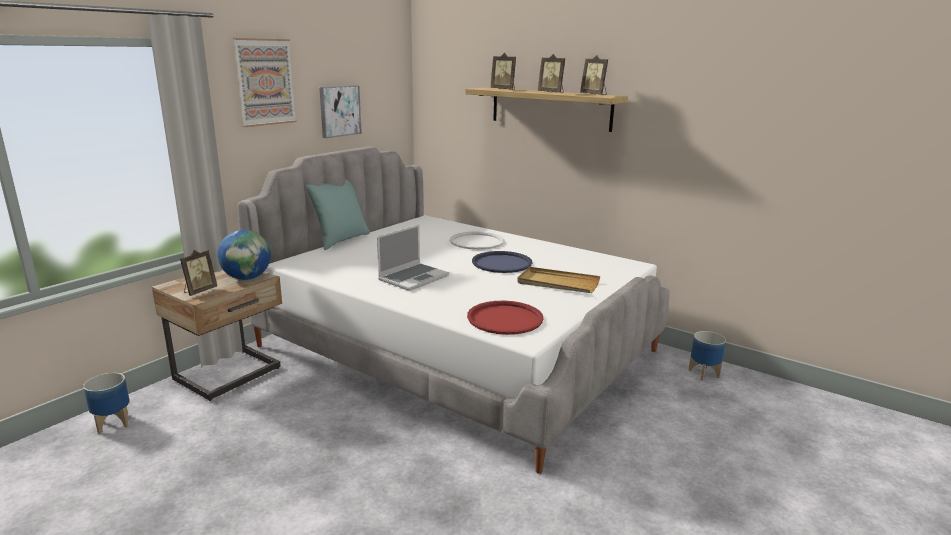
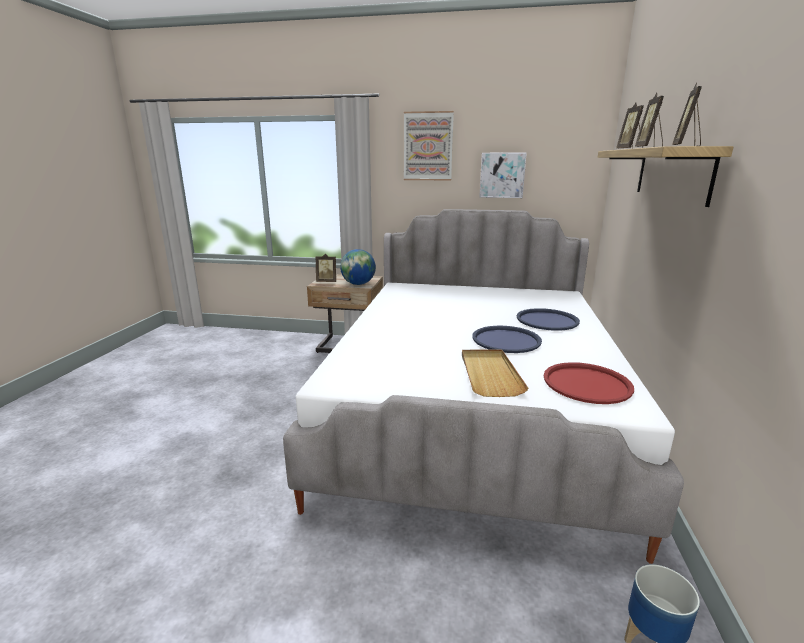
camera: 65 degrees right, 0 degrees up
planter [83,373,130,434] -> none
turquoise pillow [305,179,370,250] -> none
laptop [377,225,449,291] -> none
white tray [450,232,504,250] -> blue tray [517,308,580,331]
red tray [467,301,544,335] -> red tray moved to [544,362,634,404]

